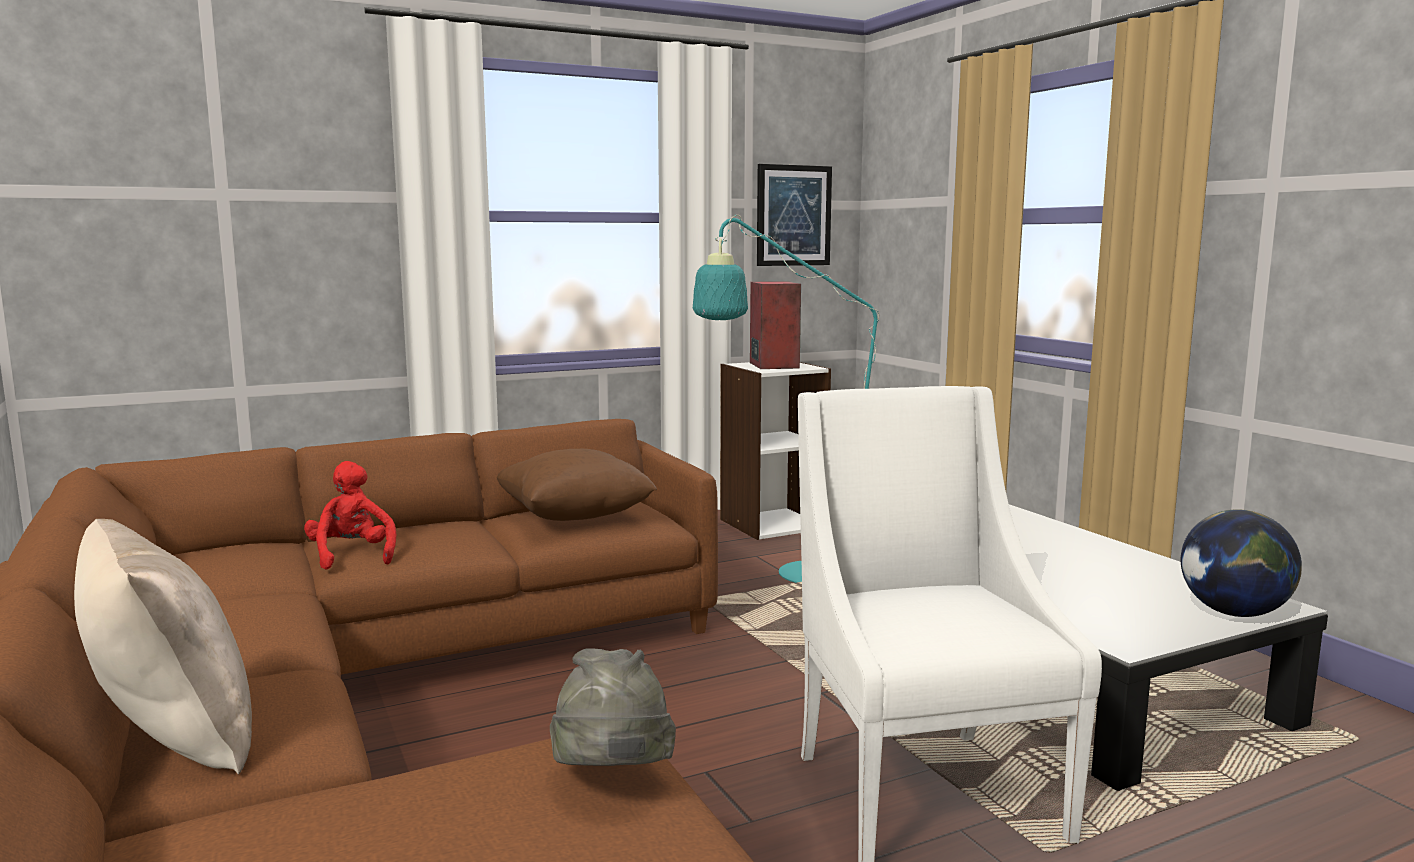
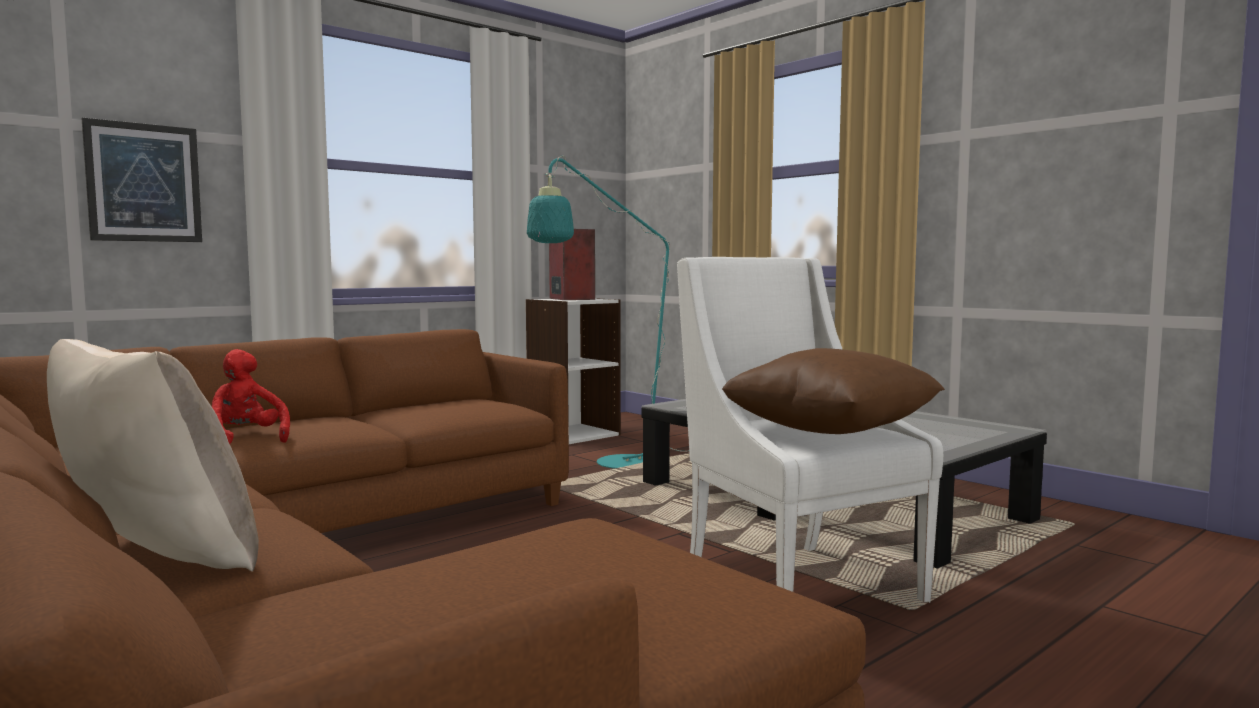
camera: 15 degrees left, 5 degrees down
brown pillow [497,449,657,521] -> brown pillow moved to [722,348,945,434]
grey hat [550,648,676,766] -> none
picture [757,164,832,266] -> picture moved to [82,118,202,242]
globe [1181,509,1302,617] -> none

